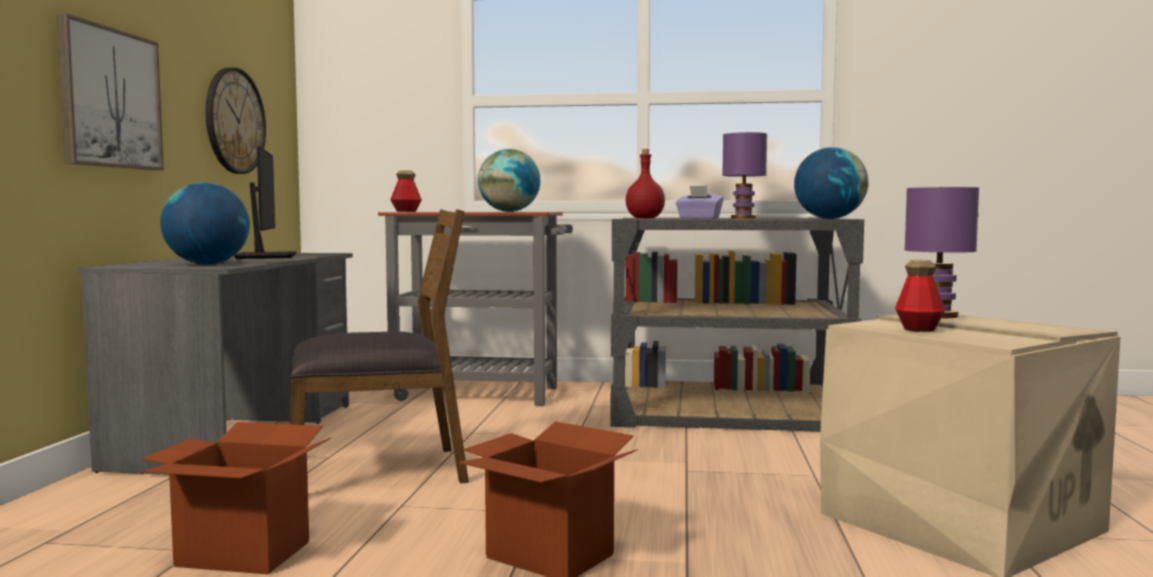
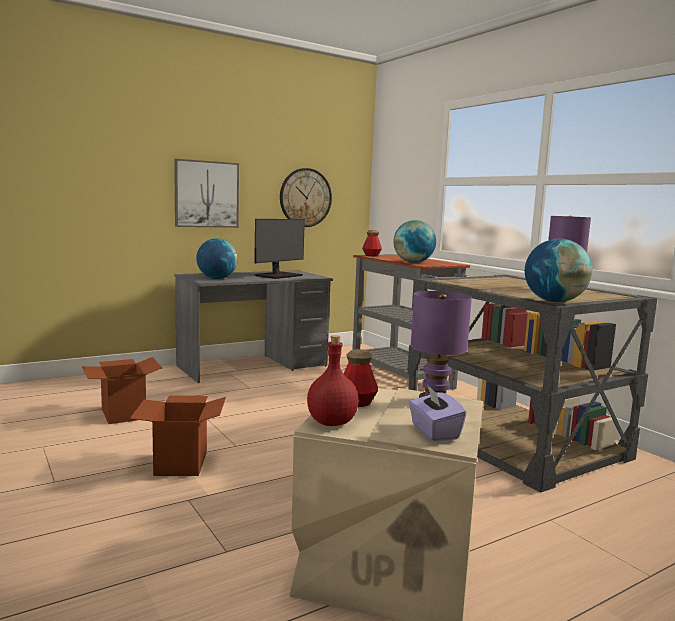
camera: 50 degrees right, 5 degrees up
brown chair [290,209,469,483] -> none
red bottle [626,149,665,219] -> red bottle moved to [307,335,359,426]
purple tissue box [676,186,724,219] -> purple tissue box moved to [408,385,466,441]

